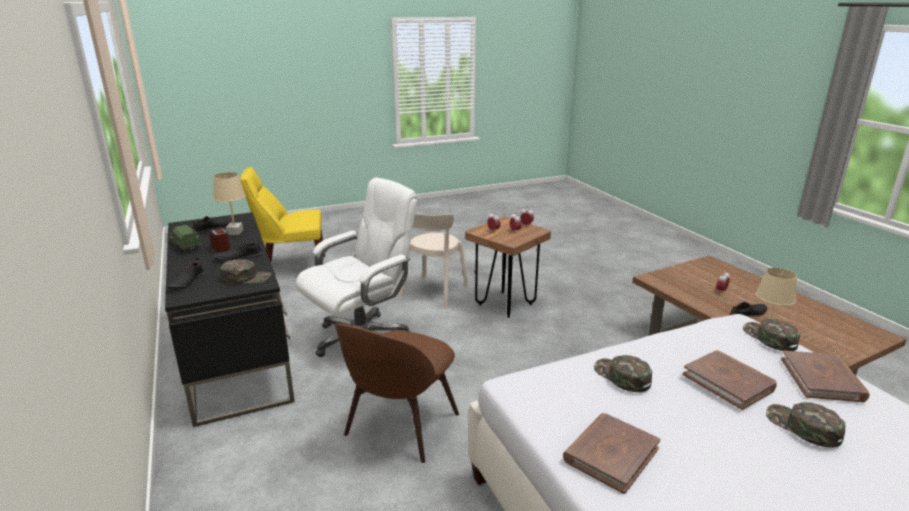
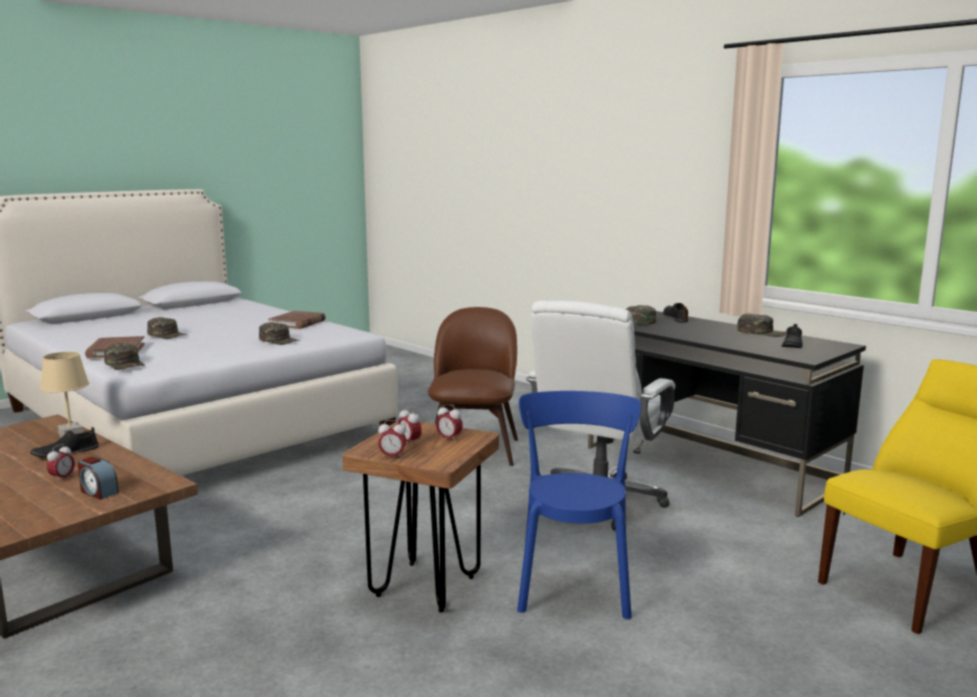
camera: 160 degrees right, 10 degrees down
toy truck [169,225,201,252] -> green cap [737,313,787,337]
alarm clock [210,228,231,253] -> alarm clock moved to [78,457,119,500]
beige table lamp [213,172,246,235] -> none
black shoe [213,240,262,261] -> none
beige chair [398,214,469,308] -> blue chair [517,391,641,619]
brown book [683,350,777,410] -> none

